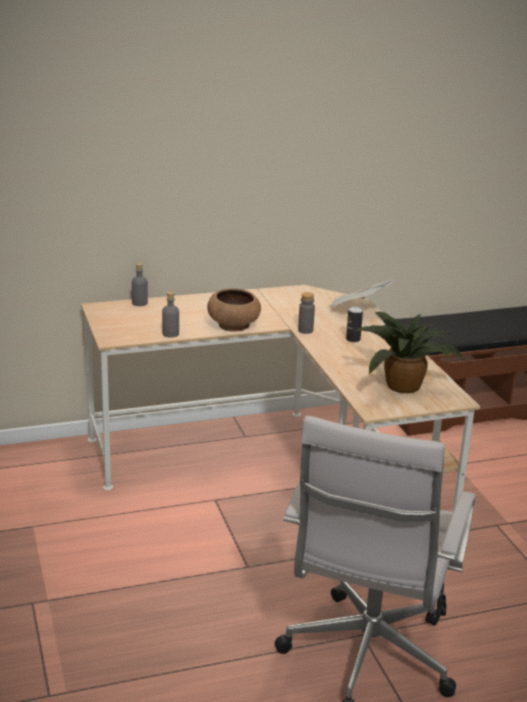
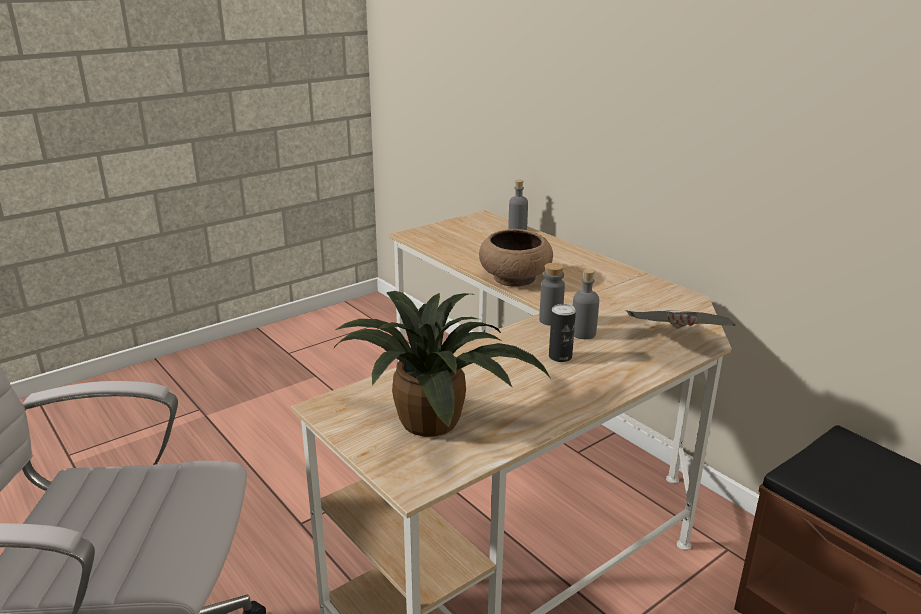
camera: 70 degrees right, 0 degrees up
grey bottle [162,291,179,338] -> grey bottle moved to [573,269,599,339]

